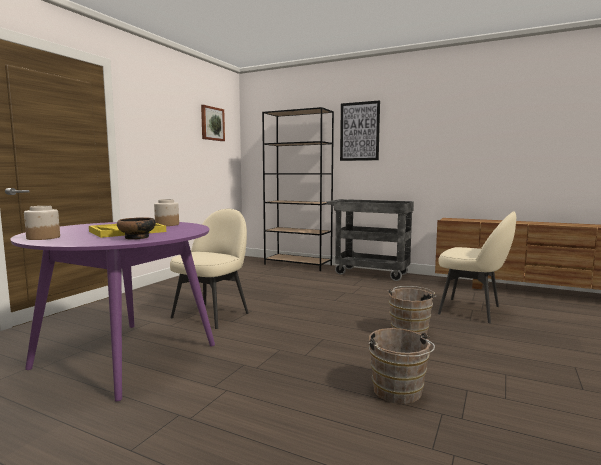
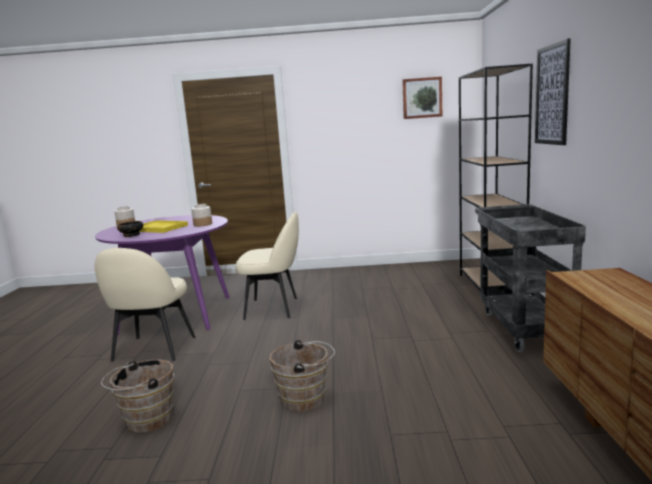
camera: 65 degrees right, 5 degrees up
beige chair [438,211,516,323] -> beige chair moved to [95,248,196,362]

